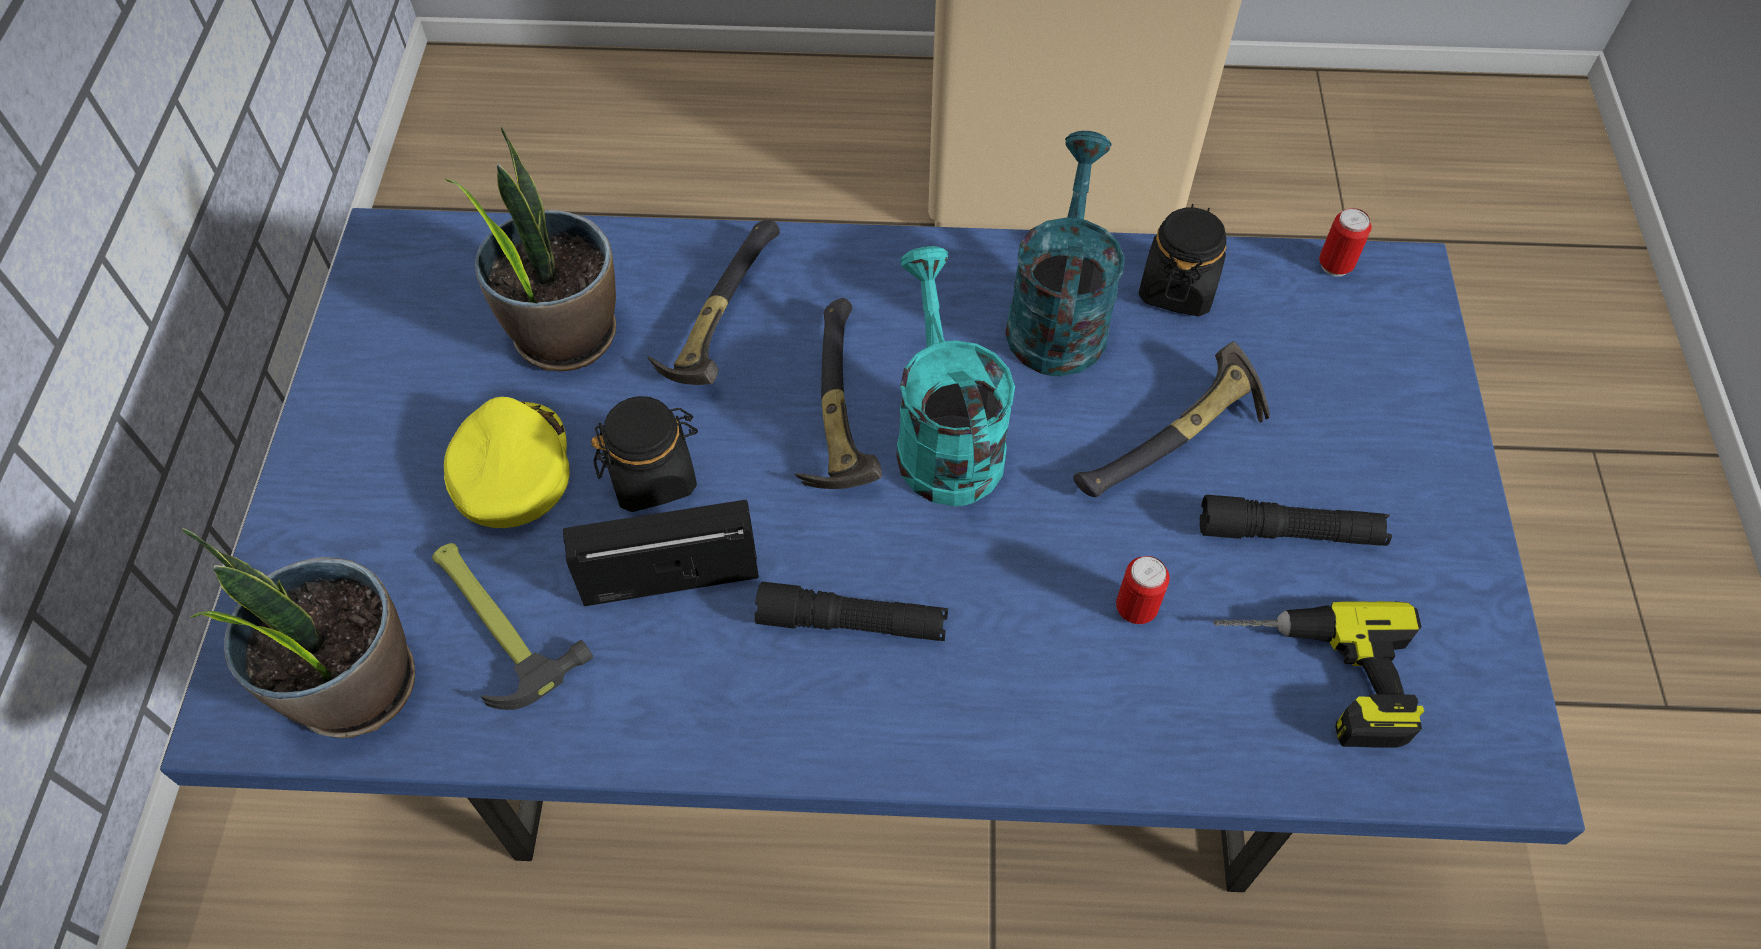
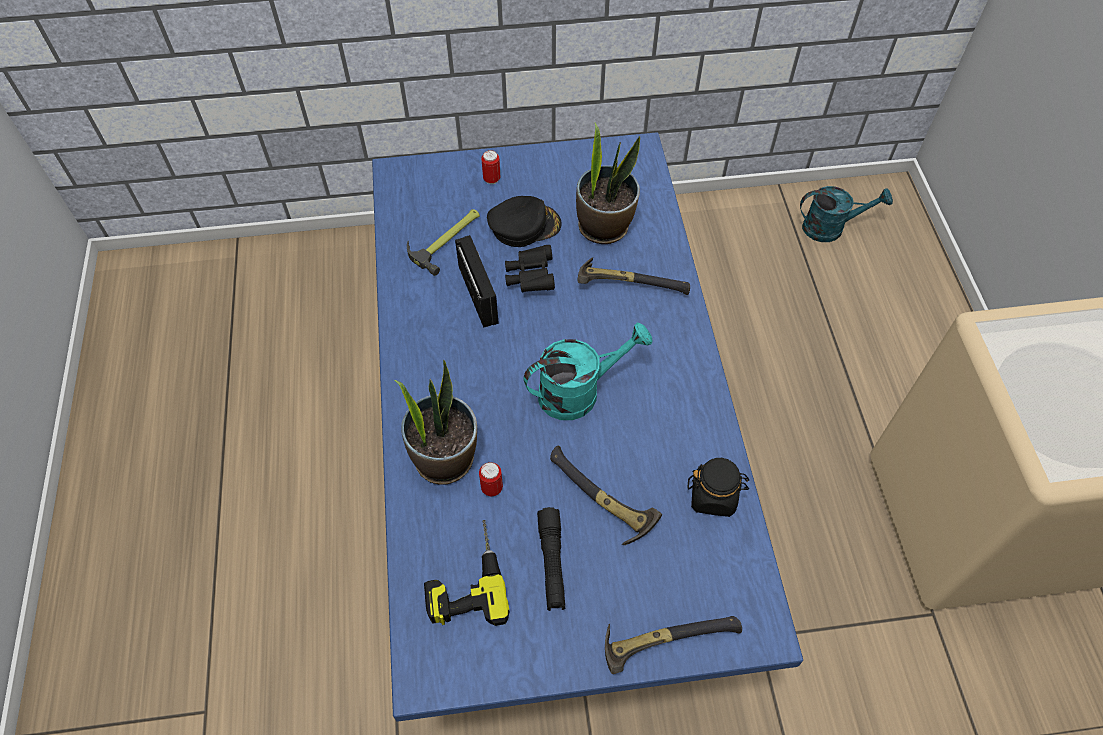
camera: 80 degrees right, 0 degrees up
potted plant [182,528,415,738] -> potted plant moved to [394,360,477,485]
yellow cap [444,397,570,528] -> black cap [487,196,562,247]
black jar [591,396,698,512] -> black binoculars [505,245,555,292]
black flashlight [755,582,948,641] -> none
hammer [795,298,882,489] -> hammer moved to [605,616,742,674]
turquoise watering can [1005,131,1125,376] -> turquoise watering can moved to [800,186,893,242]
can [1319,208,1372,276] -> can moved to [481,150,501,184]

